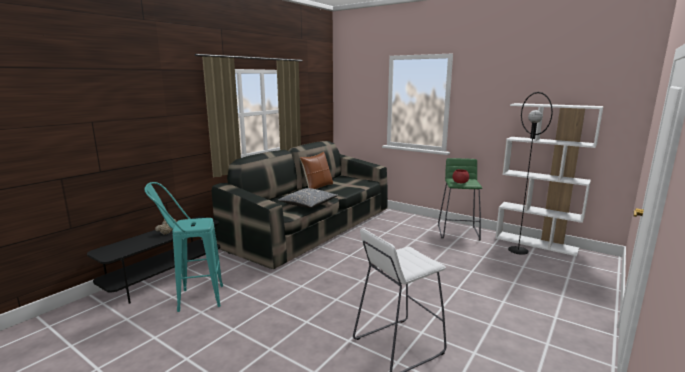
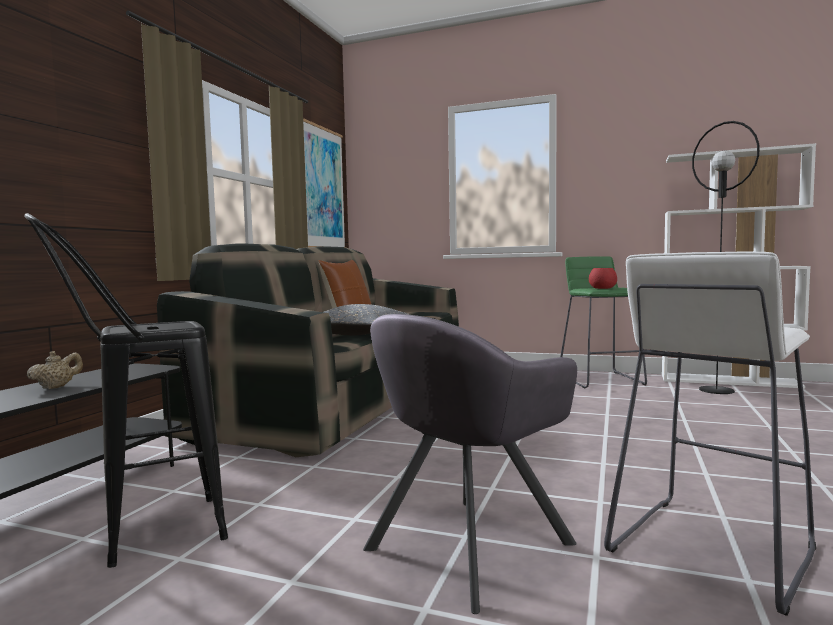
camera: 15 degrees left, 10 degrees down
turquoise stool [144,182,223,312] -> black stool [24,213,228,568]
none -> picture [303,118,346,248]
none -> grey armchair [363,314,577,614]

